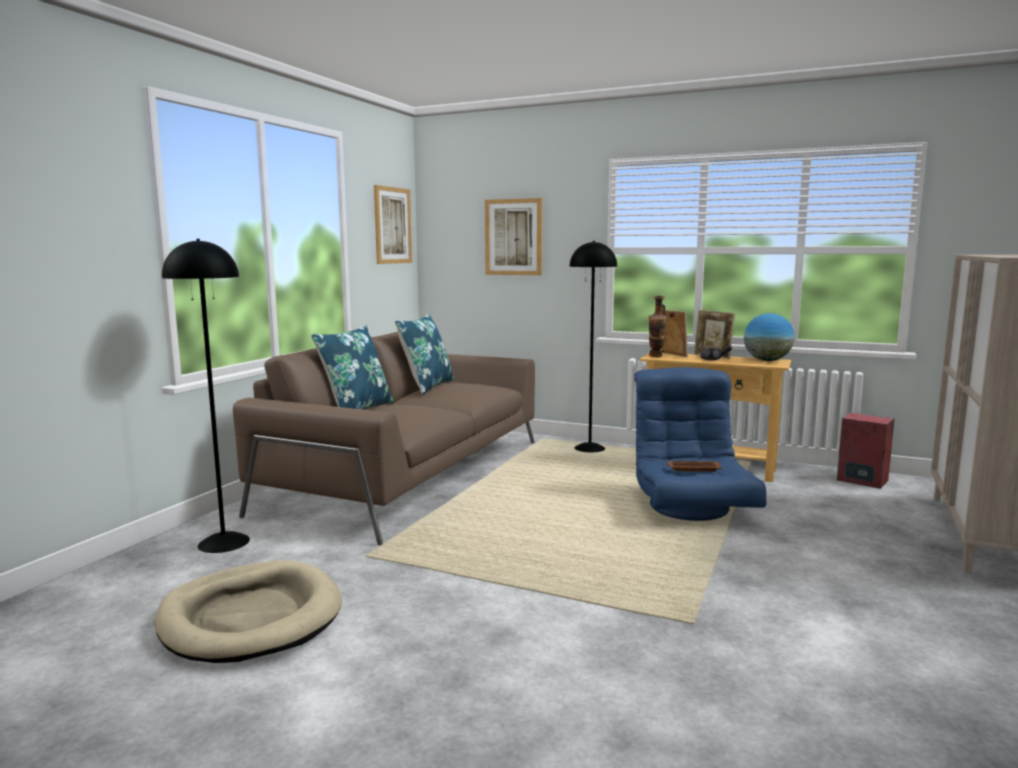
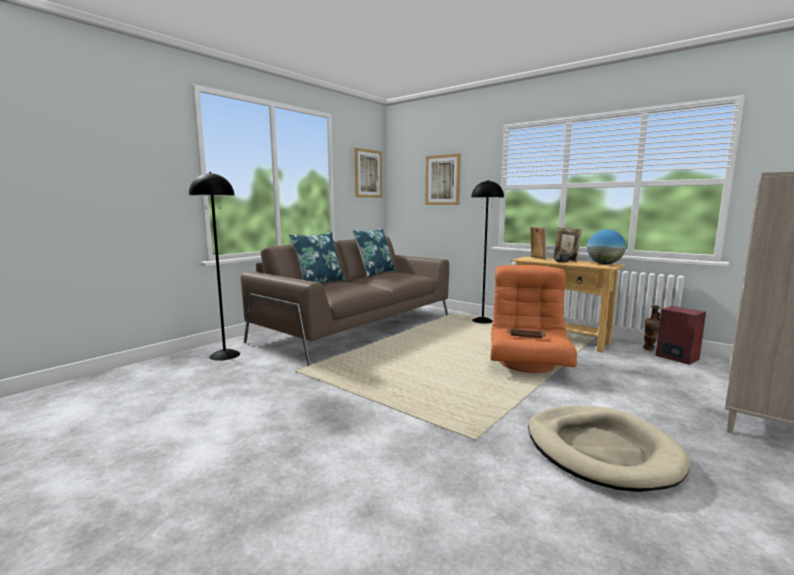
camera: 15 degrees right, 0 degrees up
beige dog bed [155,560,342,663] -> beige dog bed moved to [528,406,691,492]
blue armchair [634,367,766,521] -> orange armchair [490,265,577,373]
vase [649,296,667,357] -> vase moved to [643,305,661,351]

